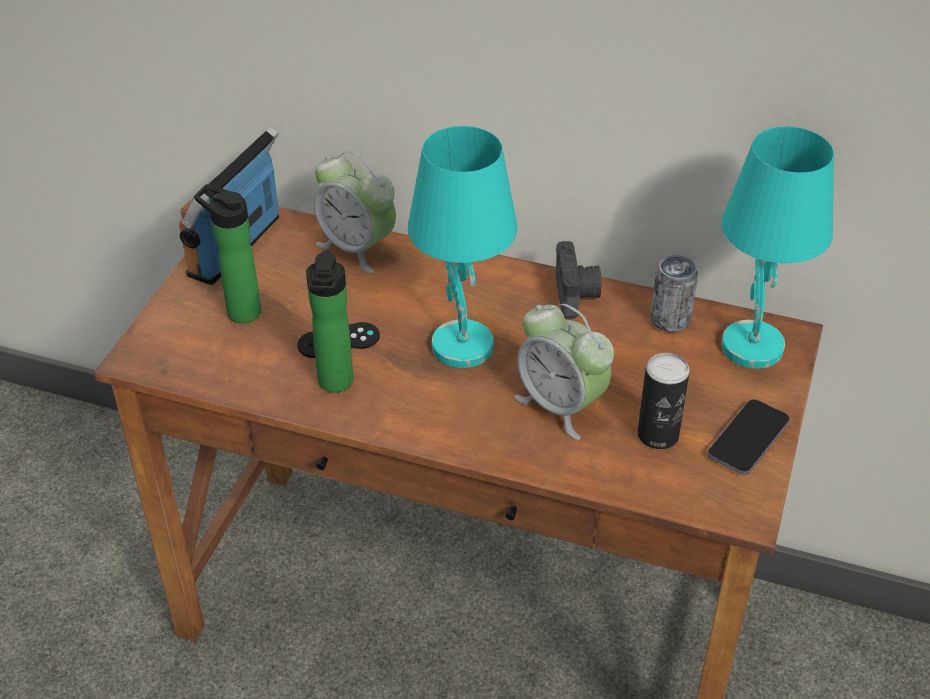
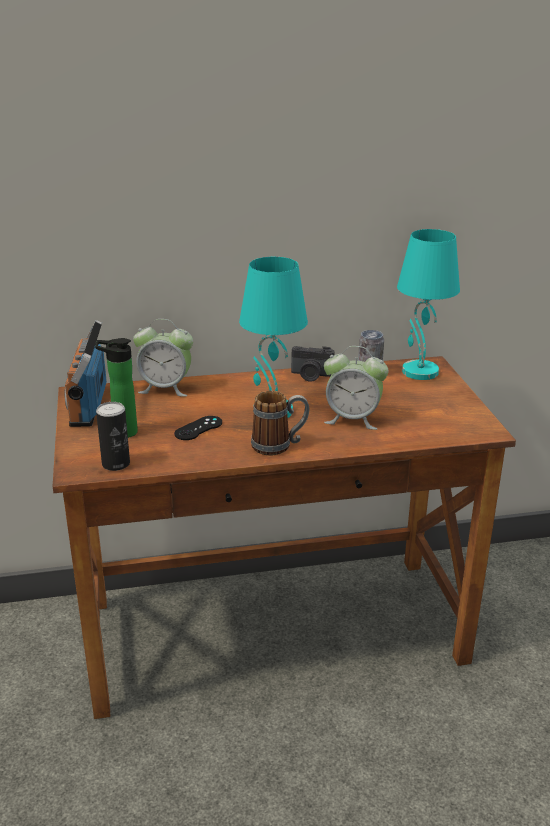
camera: 30 degrees left, 15 degrees down
bottle [306,250,354,393] -> none
camera [556,241,601,318] -> camera turned 135 degrees clockwise [291,346,335,382]
can [637,353,690,449] -> can moved to [96,402,130,471]
phone [707,399,790,475] -> none
none -> mug [251,391,309,455]

